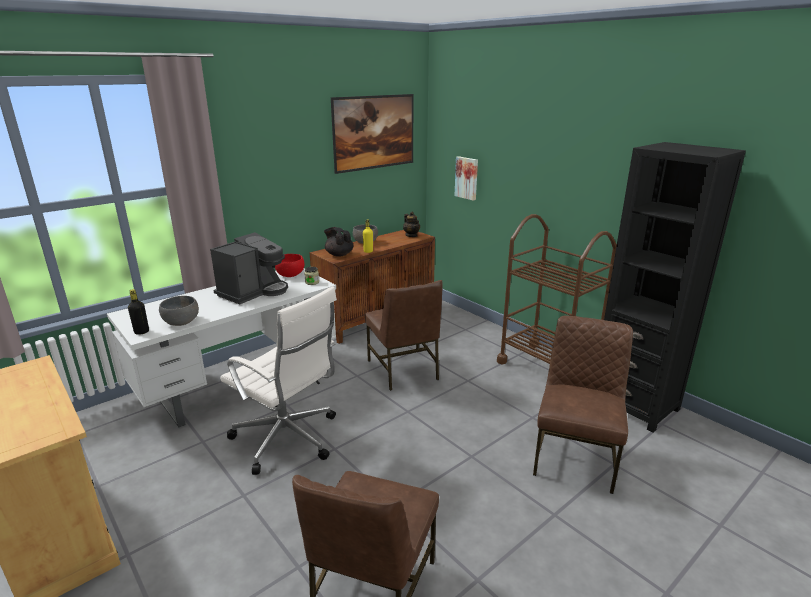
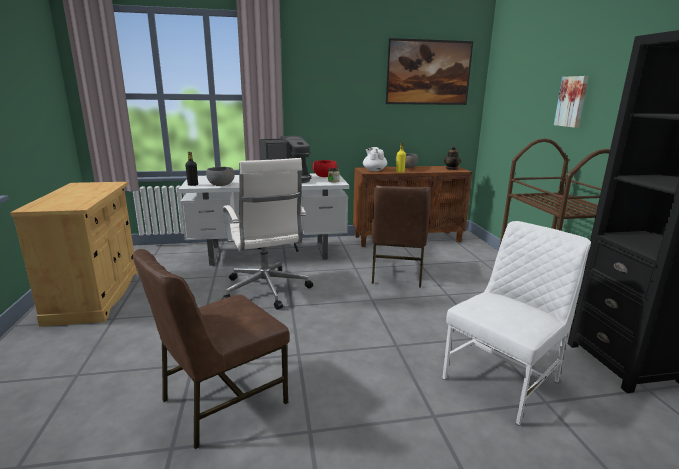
camera: 30 degrees right, 5 degrees down
black teapot [324,227,354,257] -> white teapot [363,147,387,172]
picture [454,156,478,201] -> picture moved to [554,76,589,128]
brown chair [533,315,633,494] -> white chair [442,221,591,426]

